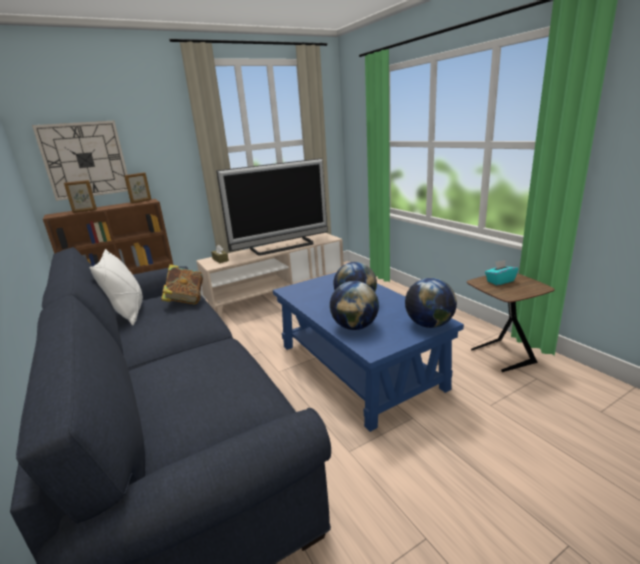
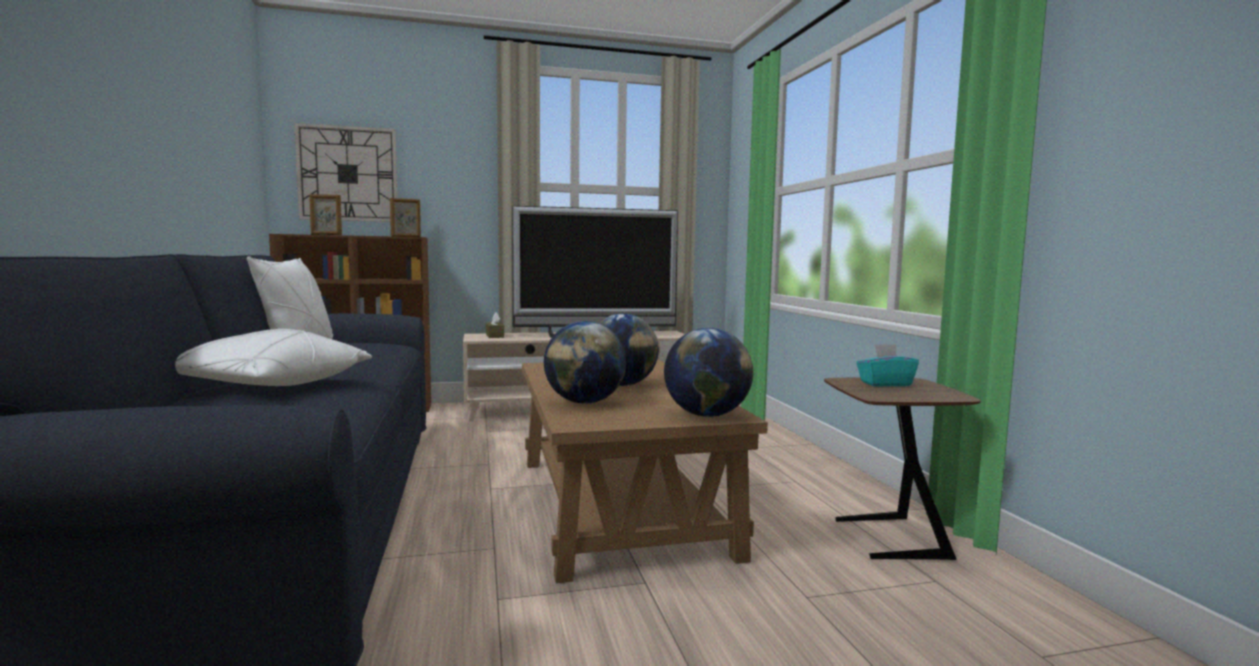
camera: 15 degrees right, 15 degrees down
book [161,264,203,305] -> none
blue coffee table [273,272,464,432] -> brown coffee table [522,360,768,583]
none -> white pillow [175,329,372,386]

